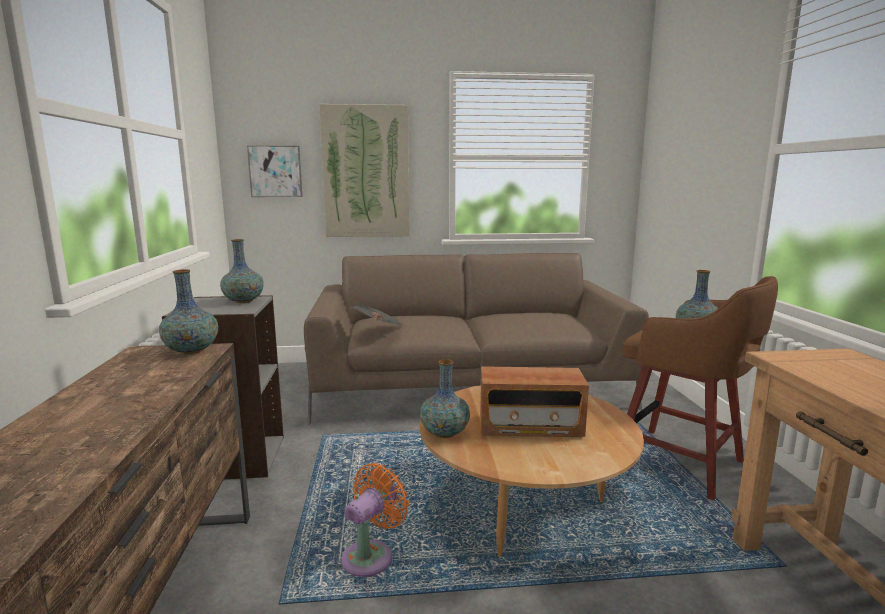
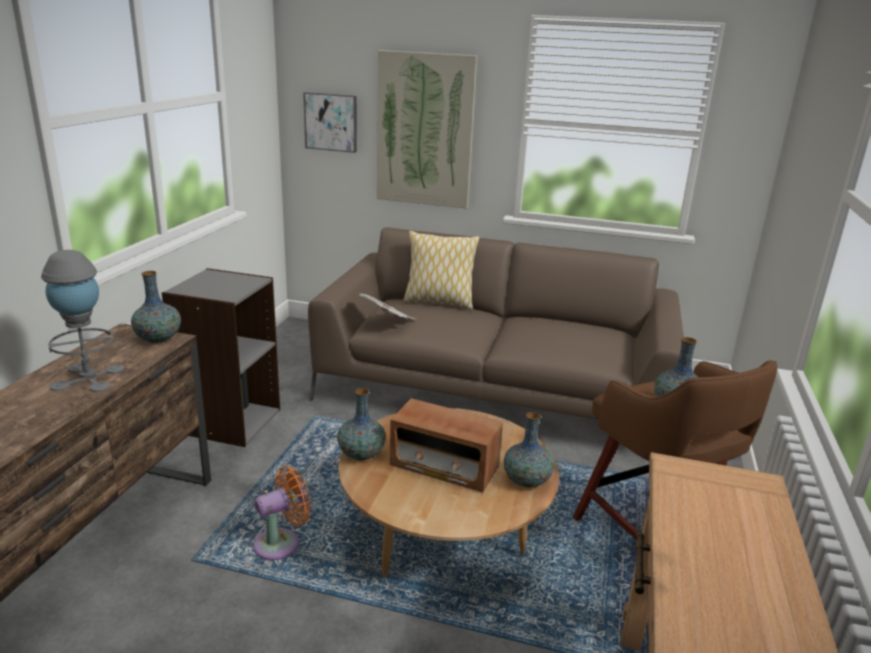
camera: 20 degrees right, 10 degrees up
vase [220,239,264,303] -> vase moved to [504,412,554,487]
none -> grey table lamp [41,250,124,392]
none -> pillow [403,231,479,310]

